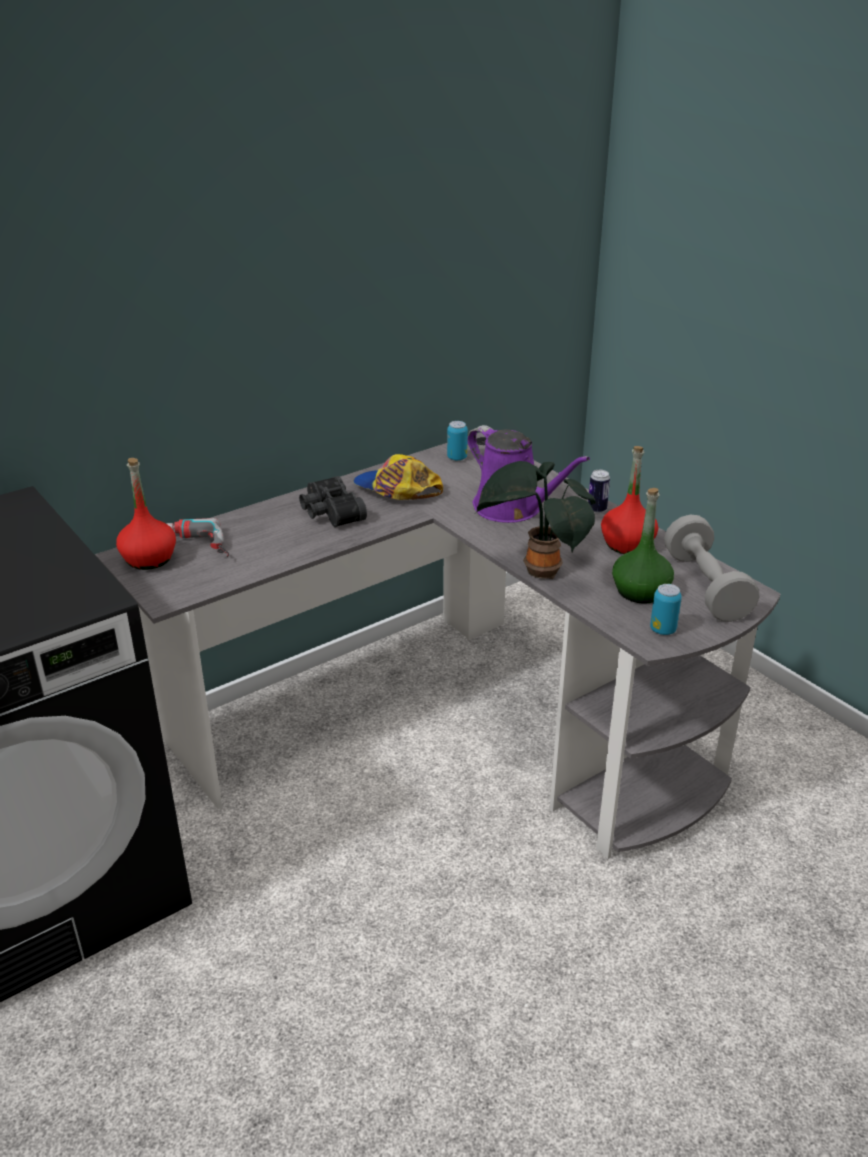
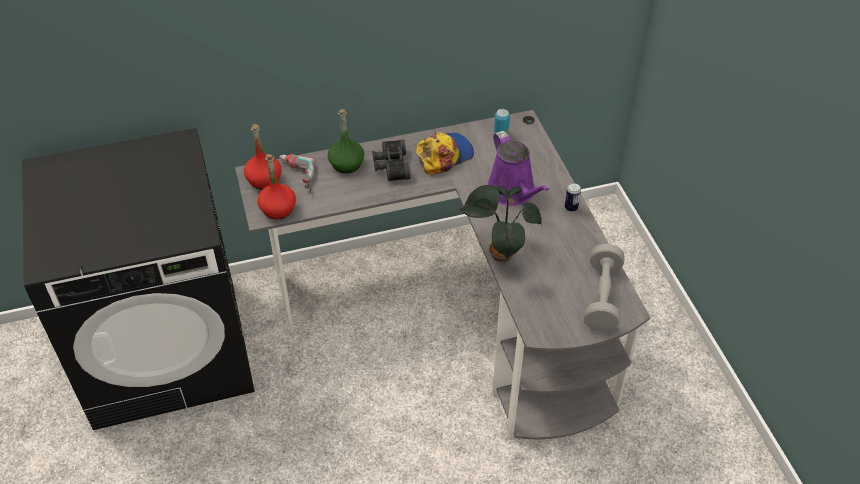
camera: 20 degrees right, 15 degrees up
cap [353,454,443,500] -> cap turned 90 degrees clockwise [416,132,474,175]
red bottle [601,446,658,554] -> red bottle moved to [257,154,296,220]
green bottle [612,488,674,603] -> green bottle moved to [328,109,364,173]
can [650,584,682,635] -> none

